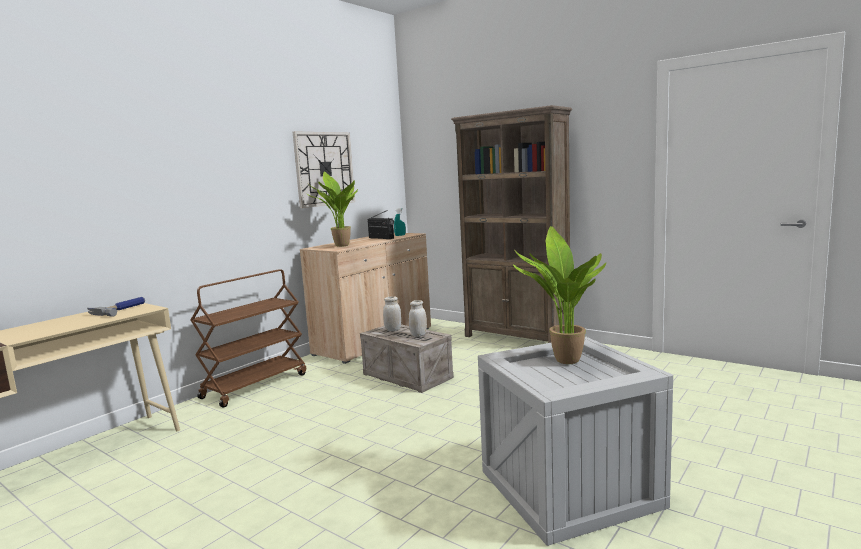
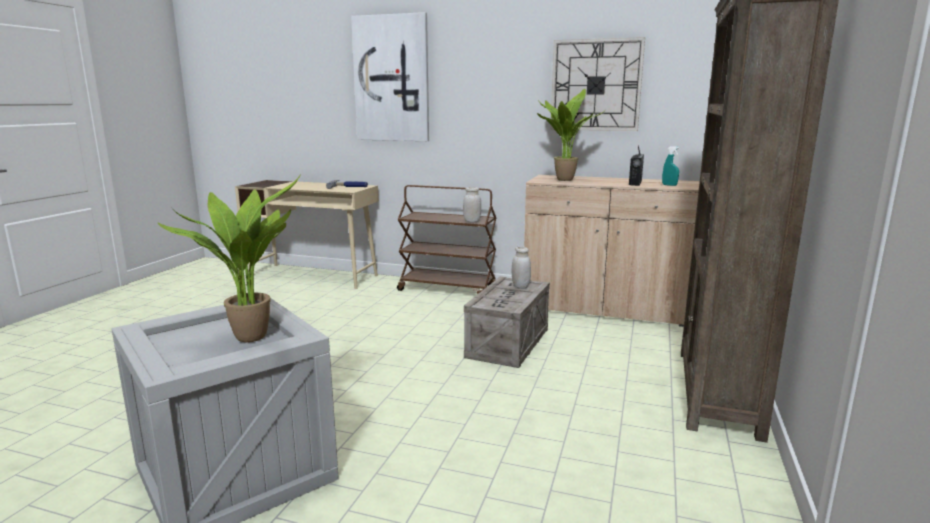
camera: 70 degrees right, 5 degrees up
white jar [409,300,427,337] -> white jar moved to [463,187,481,222]
none -> picture [351,12,429,141]

